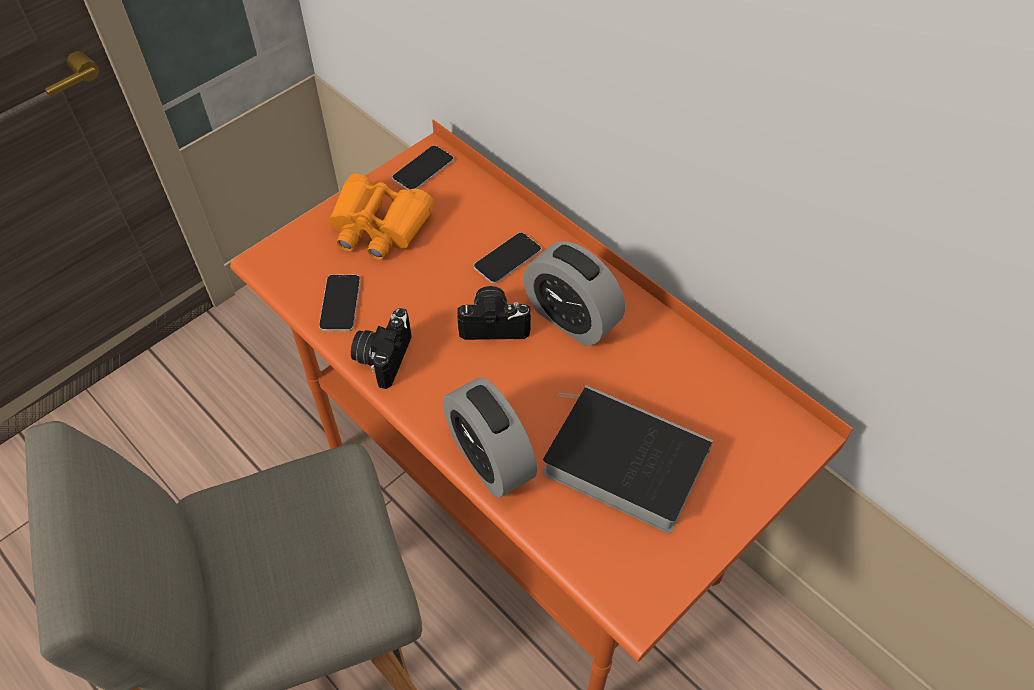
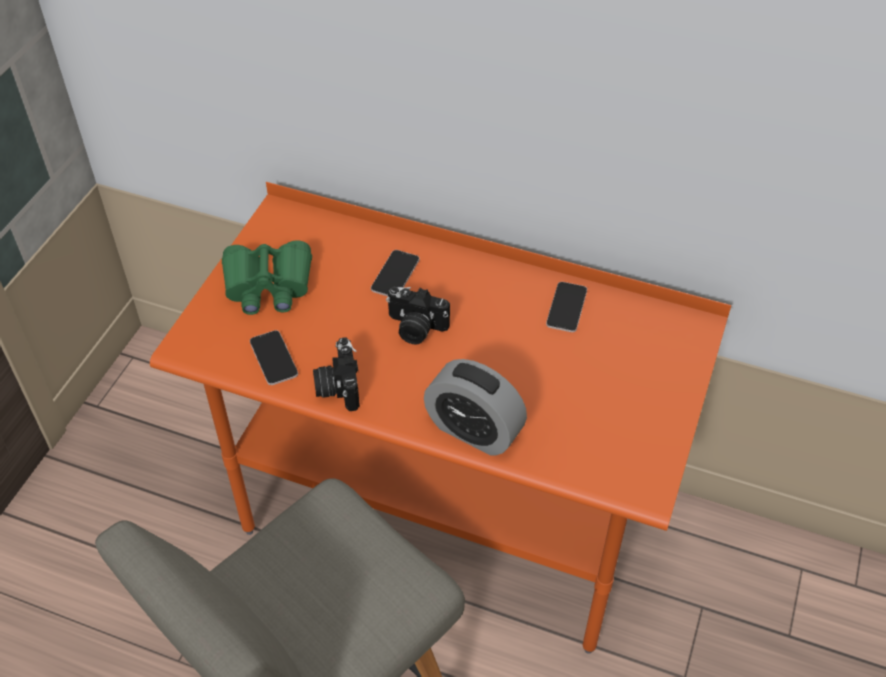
camera: 25 degrees left, 5 degrees down
orange binoculars [329,173,434,260] -> green binoculars [222,240,312,315]
phone [392,145,454,191] -> phone moved to [546,282,587,332]
camera [457,286,531,340] -> camera turned 135 degrees counterclockwise [386,287,450,344]
alarm clock [523,241,625,346] -> none
book [542,385,713,533] -> none

